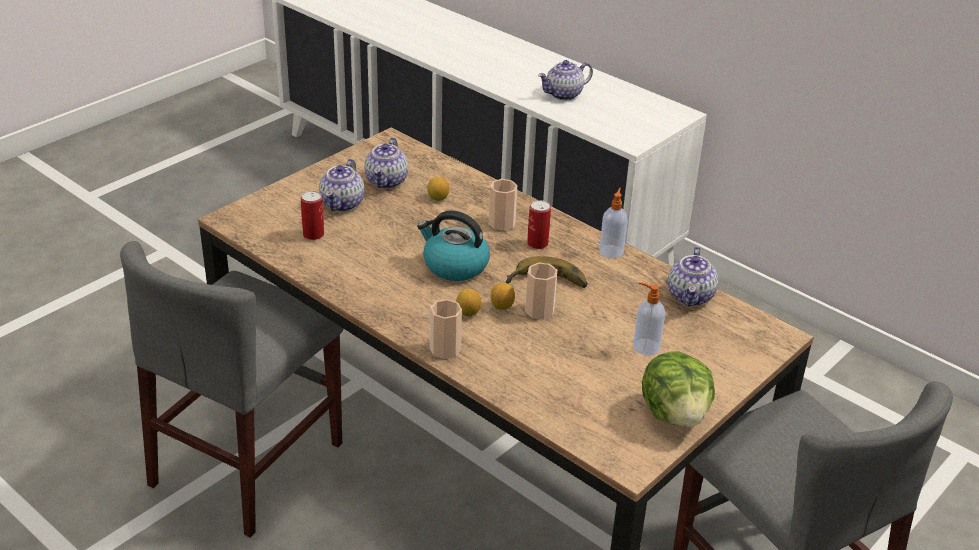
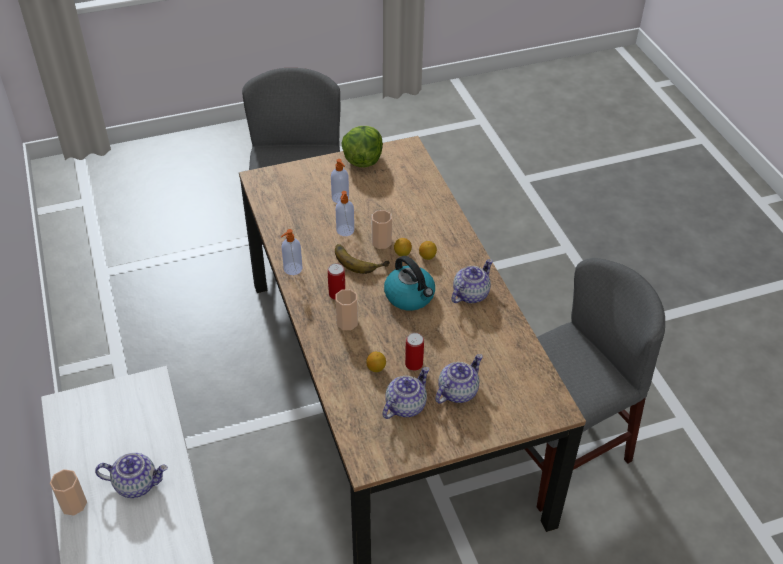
camera: 150 degrees left, 10 degrees up
can [301,191,324,240] -> can moved to [405,333,424,371]
cup [430,299,462,359] -> cup moved to [50,469,87,516]
teapot [668,246,718,306] -> teapot moved to [452,259,493,303]
none -> soap dispenser [336,191,354,236]

